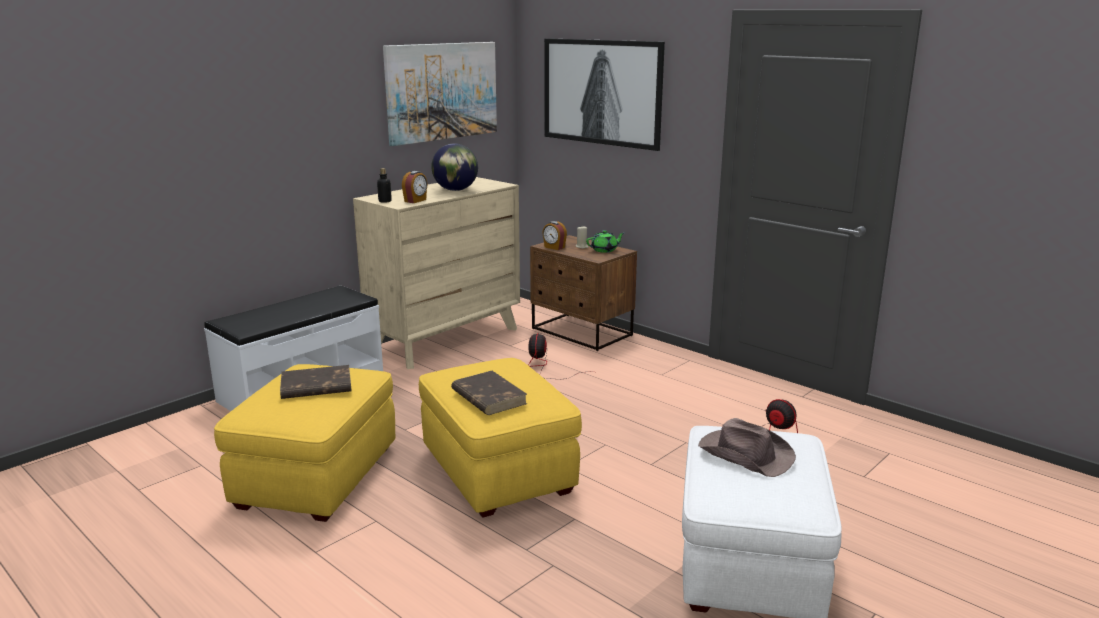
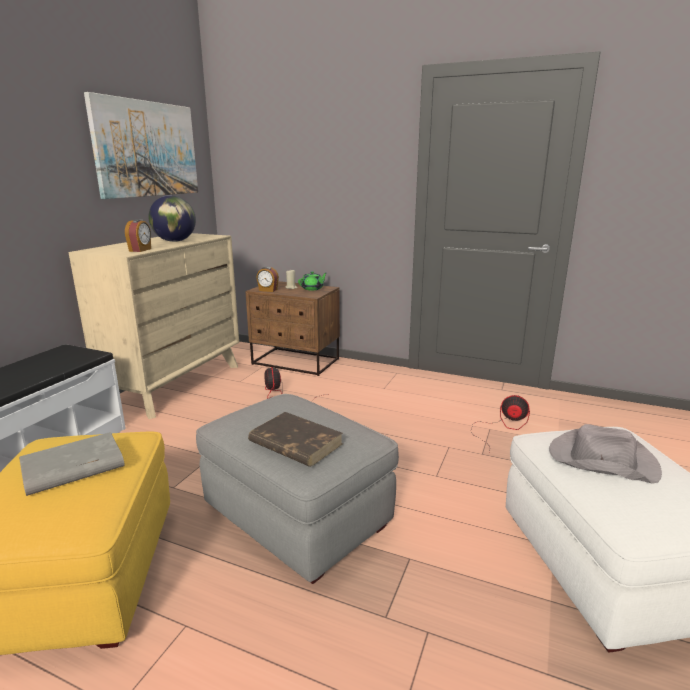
camera: 20 degrees left, 0 degrees up
brown book [280,365,352,399] -> grey book [19,432,125,496]
bottle [377,168,392,203] -> none
yellow ottoman [419,358,582,518] -> grey ottoman [196,394,399,584]
picture [544,38,665,151] -> none
brown hat [698,418,796,477] -> grey hat [549,424,662,484]

